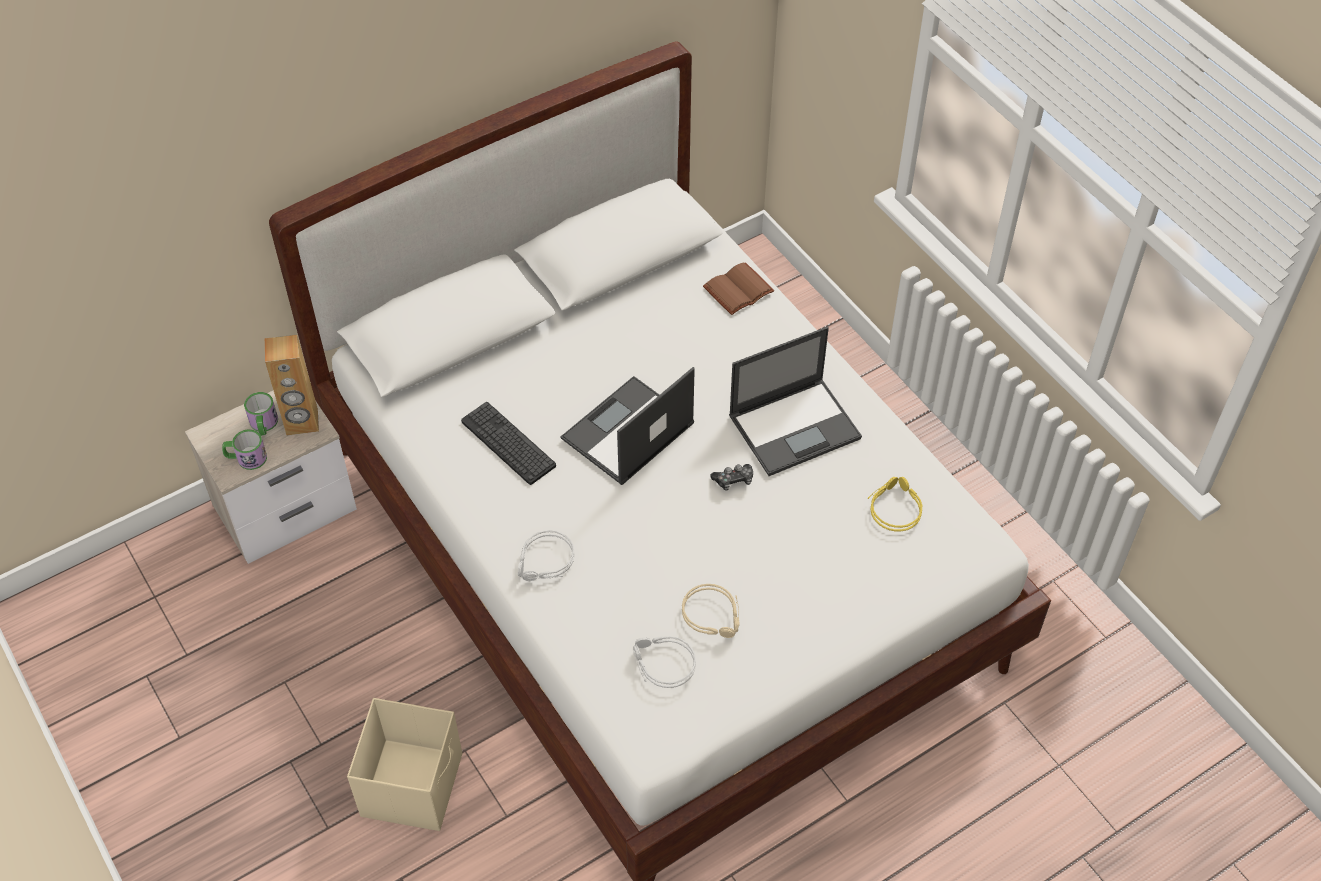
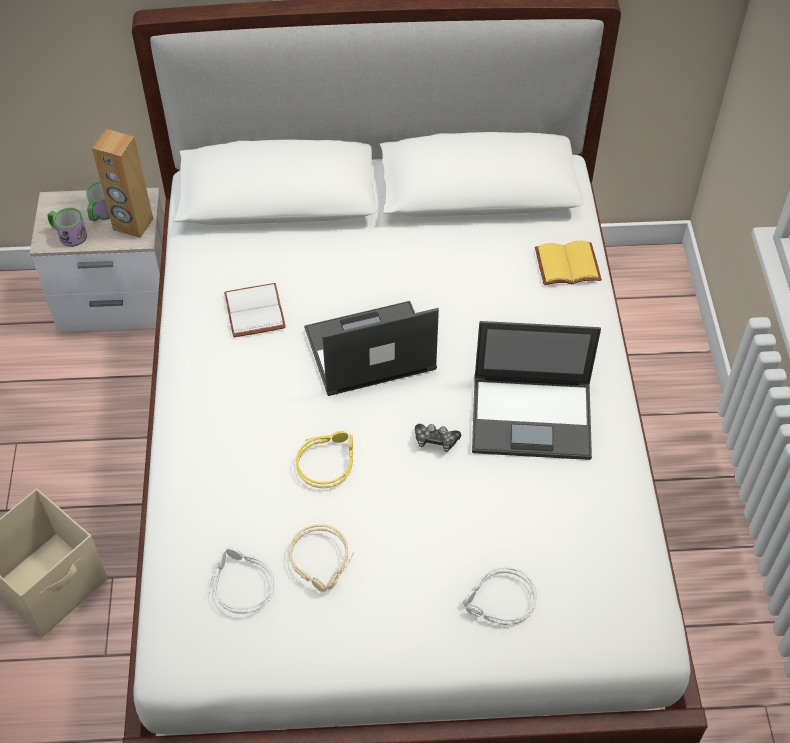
camera: 30 degrees right, 0 degrees up
keyboard [461,402,556,485] -> white book [224,283,286,337]
grey headphones [518,530,575,581] -> grey headphones moved to [463,567,537,628]
brown book [703,262,775,315] -> yellow book [535,241,602,285]
yellow headphones [868,477,922,531] -> yellow headphones moved to [296,431,353,488]

